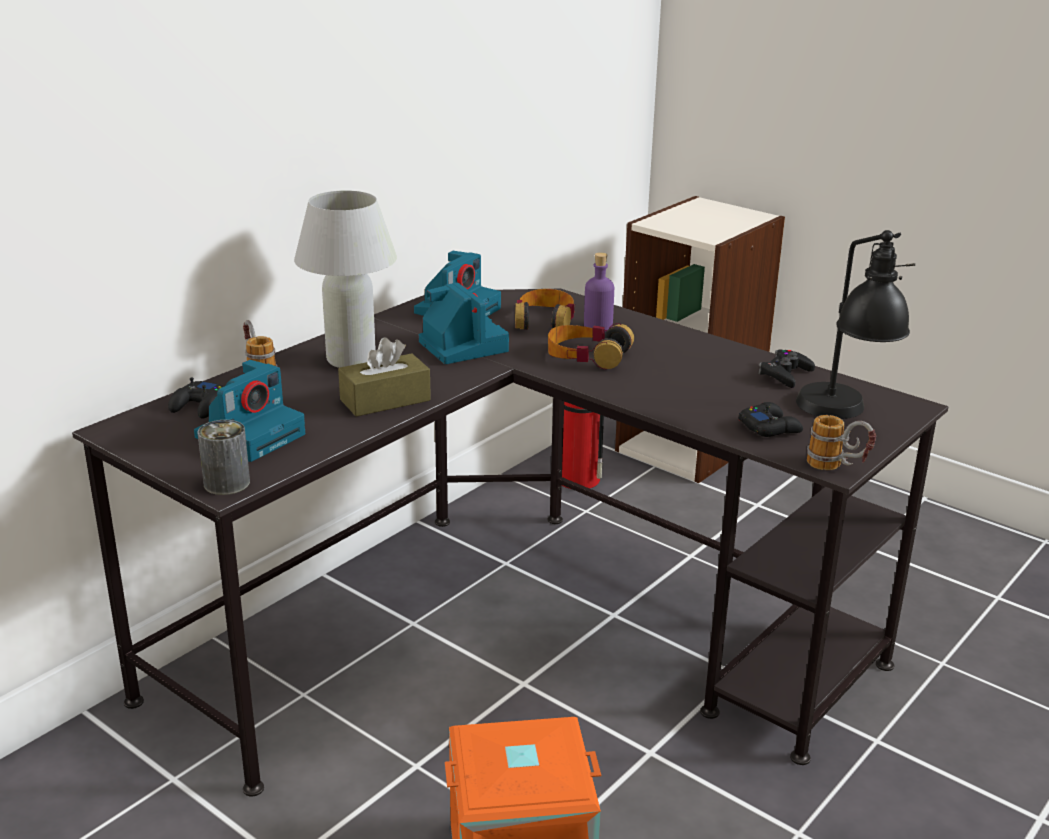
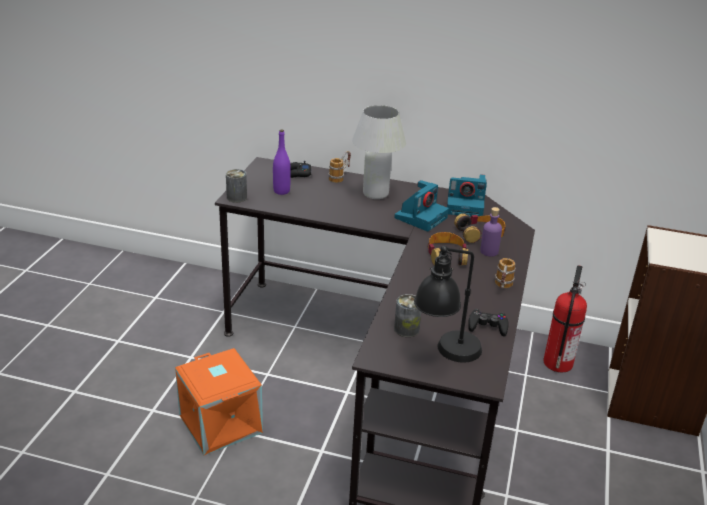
camera: 65 degrees right, 5 degrees up
camera [194,360,305,462] -> purple bottle [273,129,291,195]
brown tissue box [338,337,431,417] -> none
black game controller [738,402,803,437] -> can [394,294,421,337]
mug [807,415,876,470] -> mug moved to [495,258,516,288]

